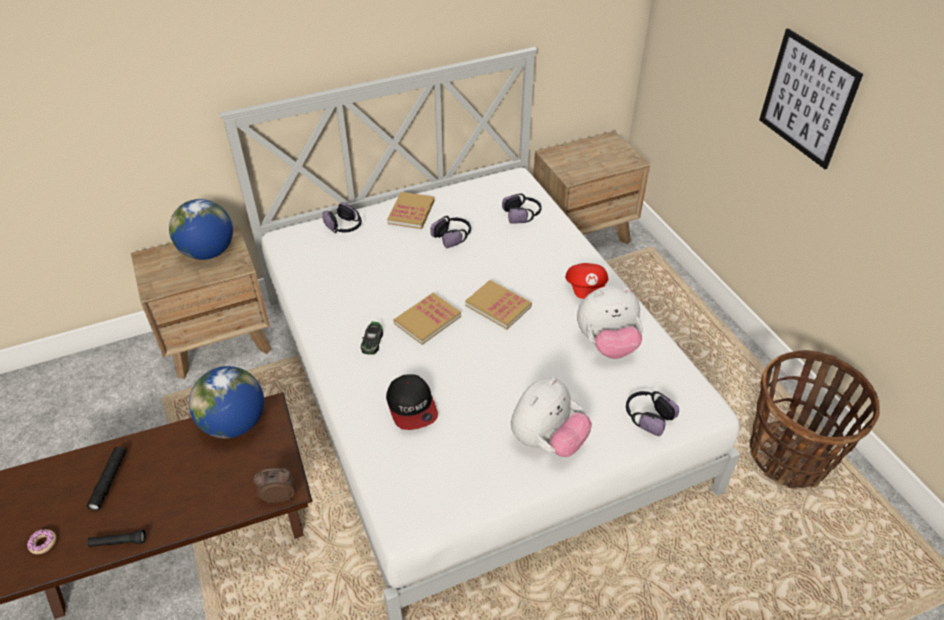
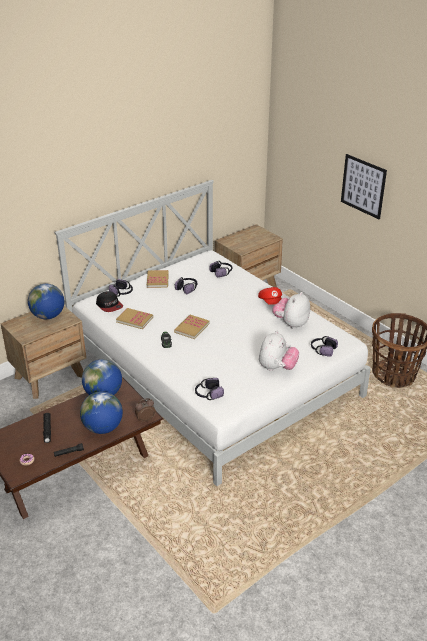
camera: 15 degrees left, 10 degrees down
cap [386,374,438,430] -> cap moved to [96,291,123,312]
book [465,280,532,329] -> book moved to [116,308,153,329]
plush toy [577,286,643,359] -> plush toy turned 150 degrees clockwise [272,292,310,329]
none -> globe [80,391,123,434]
none -> headphones [195,378,224,400]

